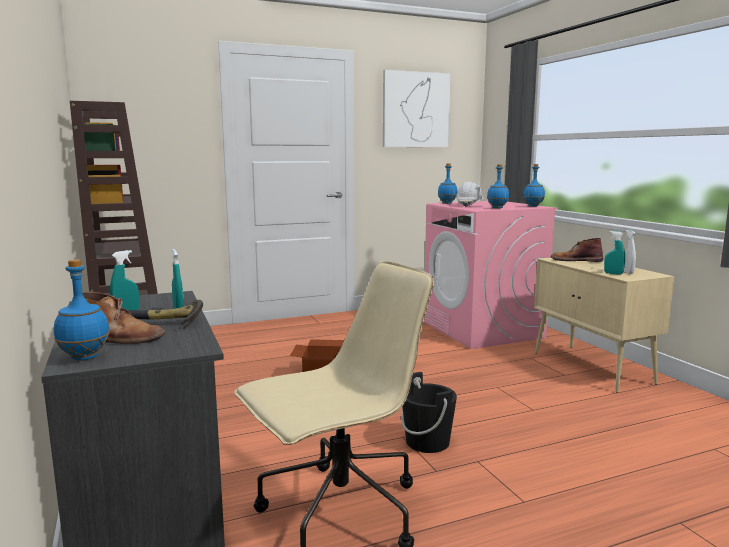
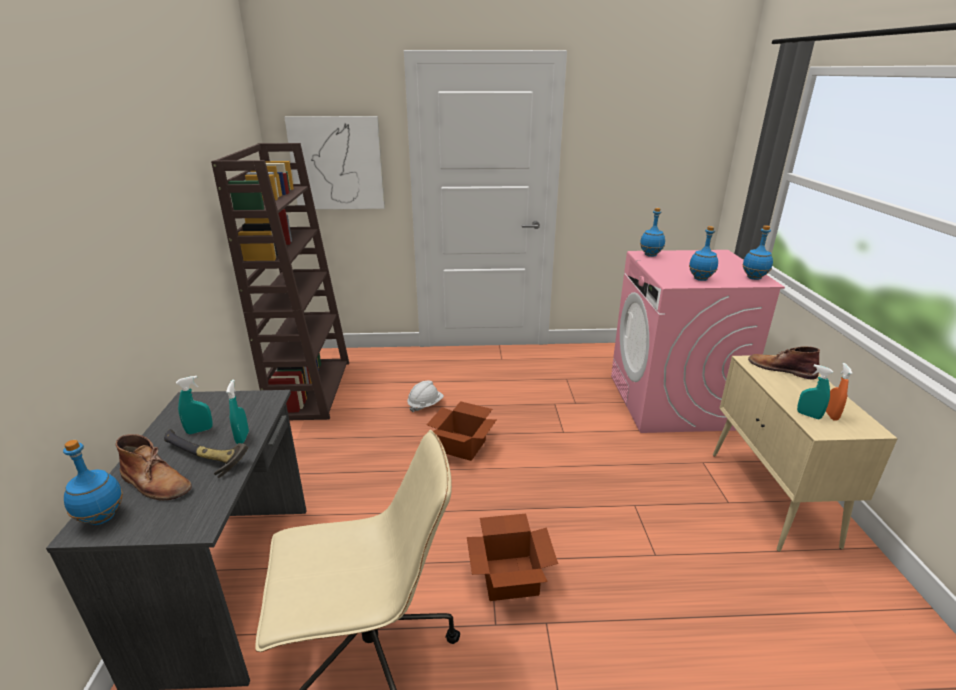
camera: 20 degrees right, 15 degrees up
picture [383,70,451,147] -> picture moved to [284,116,385,209]
black bucket [401,372,457,453] -> cardboard box [467,514,558,601]
white hard hat [455,182,483,207] -> white hard hat moved to [407,381,444,412]
white spray bottle [623,230,636,274] -> orange spray bottle [826,363,853,421]

